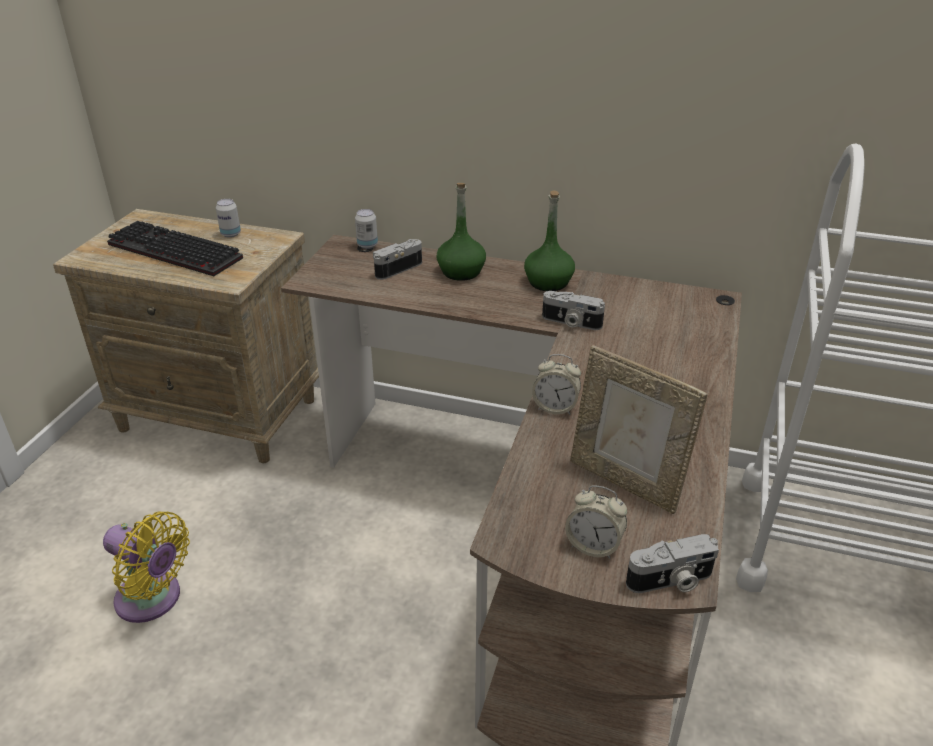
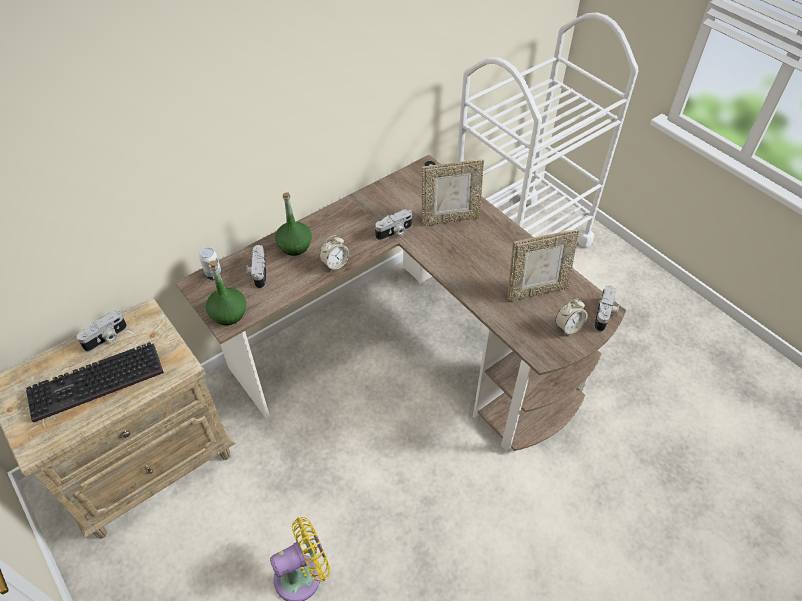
camera: 55 degrees left, 15 degrees up
can [216,199,241,238] -> camera [77,310,127,352]
green bottle [524,190,575,291] -> green bottle moved to [206,260,246,325]
alarm clock [532,354,581,415] -> alarm clock moved to [320,235,349,271]
none -> picture frame [422,159,484,226]

